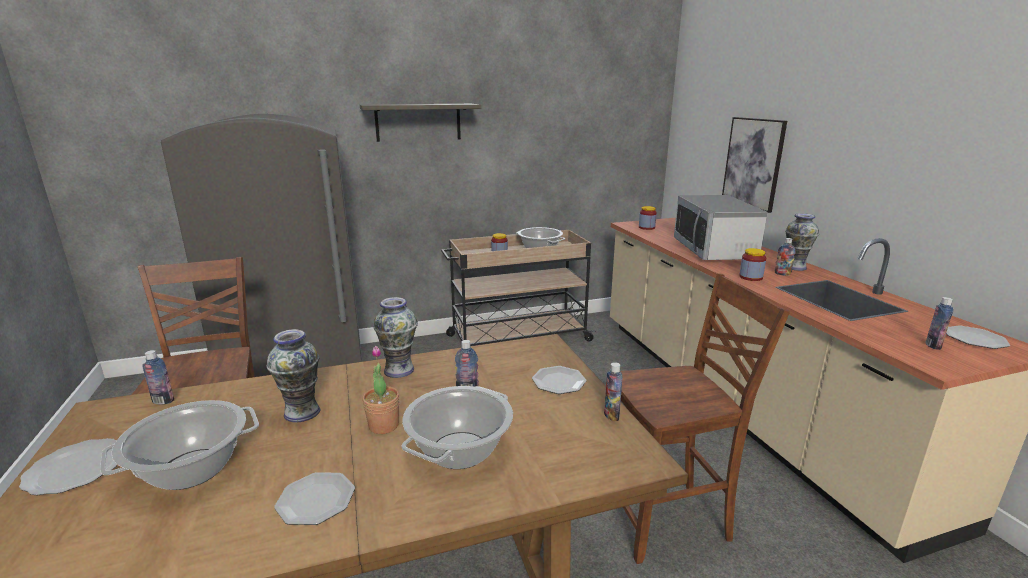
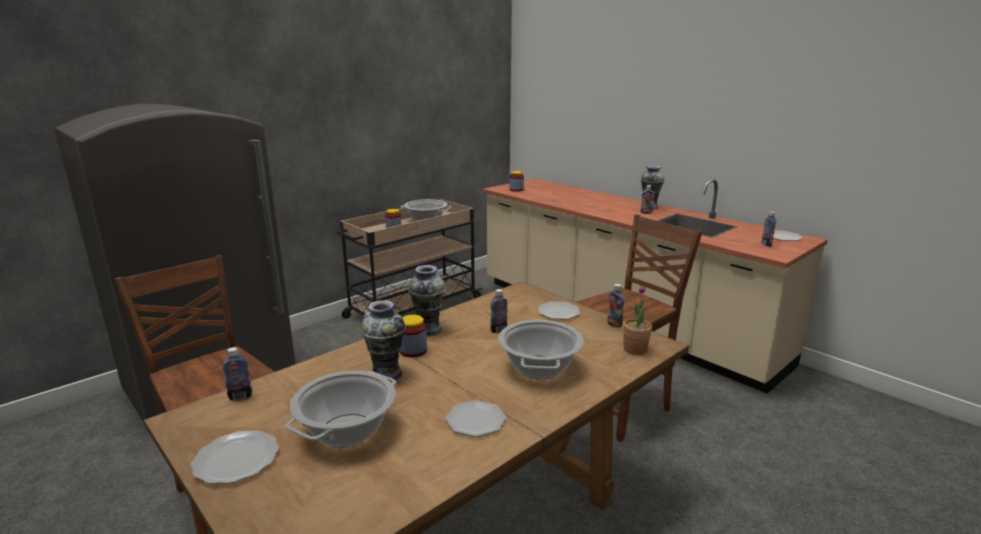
camera: 25 degrees left, 0 degrees up
shelf [360,104,481,142] -> none
potted plant [362,346,399,434] -> potted plant moved to [623,285,652,355]
microwave [674,195,768,260] -> none
picture [722,117,787,213] -> none
jar [739,248,766,281] -> jar moved to [400,315,427,357]

